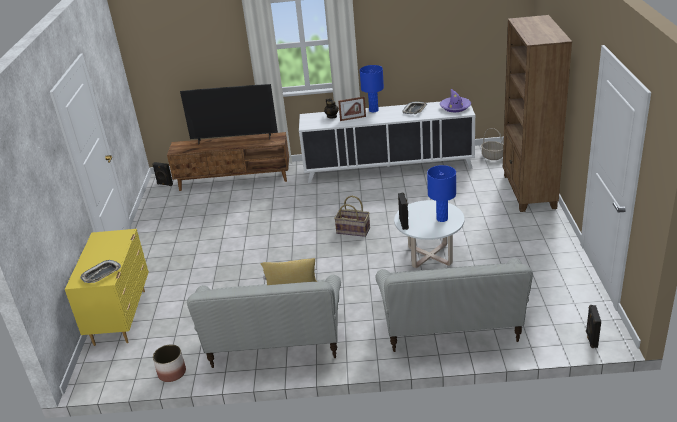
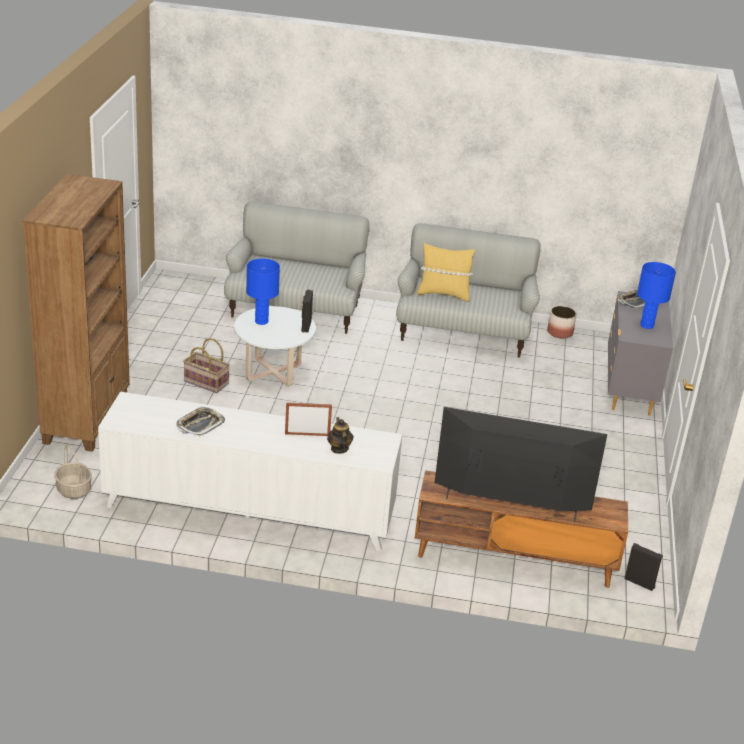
camera: 175 degrees left, 0 degrees up
yellow dresser [65,229,149,346] -> grey dresser [608,291,673,416]
basket [334,196,370,237] -> basket moved to [183,338,230,393]
blue table lamp [360,65,384,112] -> blue table lamp moved to [637,262,676,329]
purple hat [440,89,471,112] -> none
black speaker [586,305,601,348] -> none

